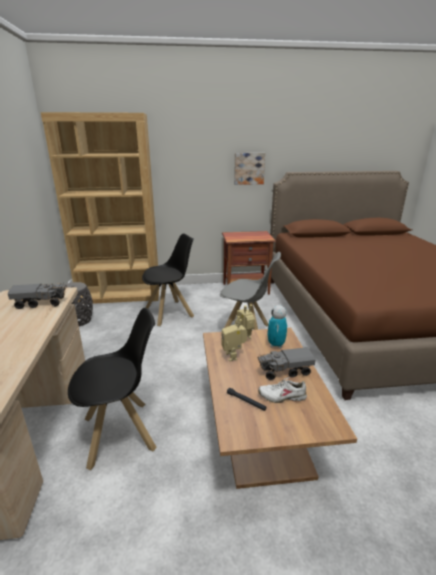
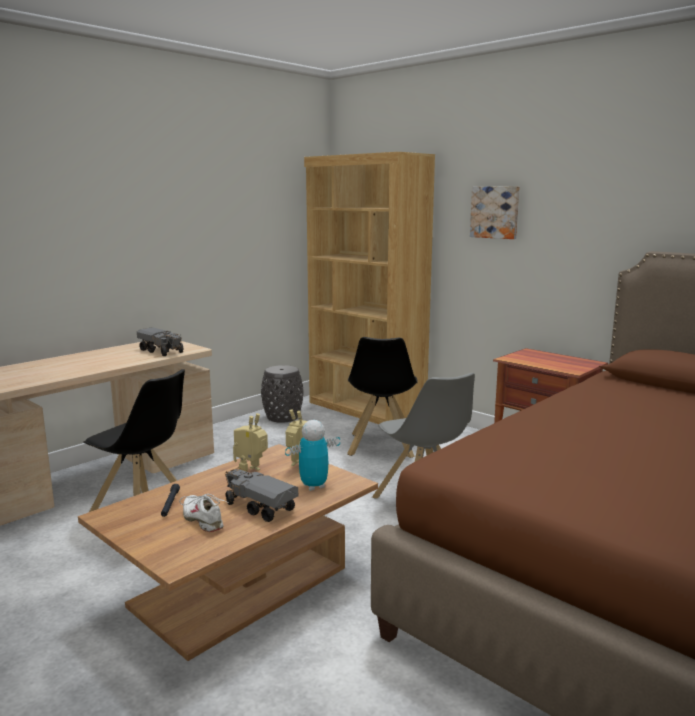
camera: 50 degrees right, 10 degrees down
black chair [142,233,194,326] -> black chair turned 75 degrees clockwise [347,337,418,458]
picture [234,153,265,185] -> picture moved to [470,186,520,239]

